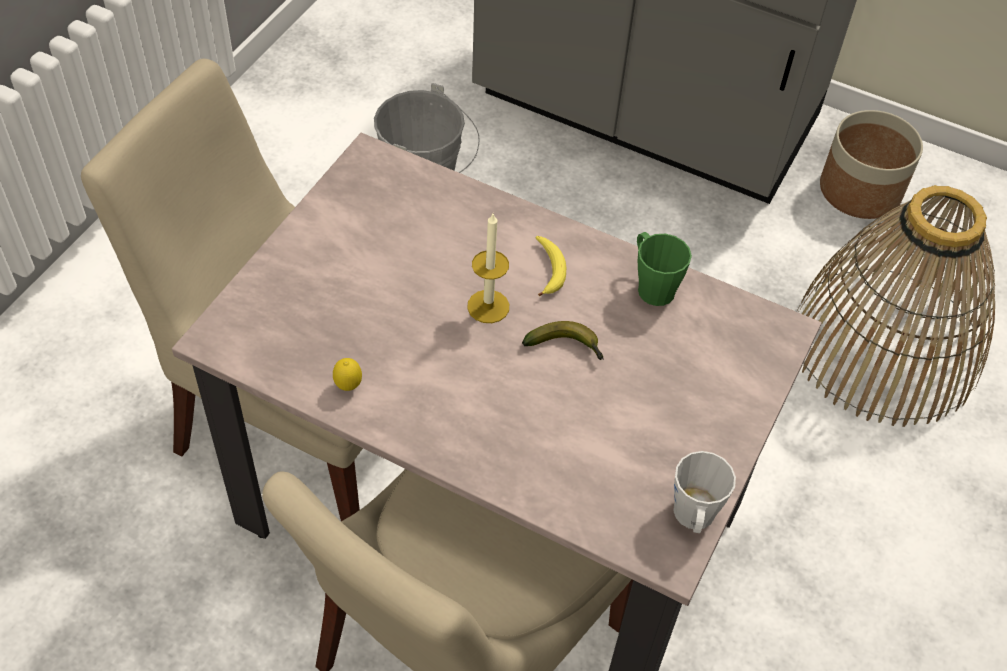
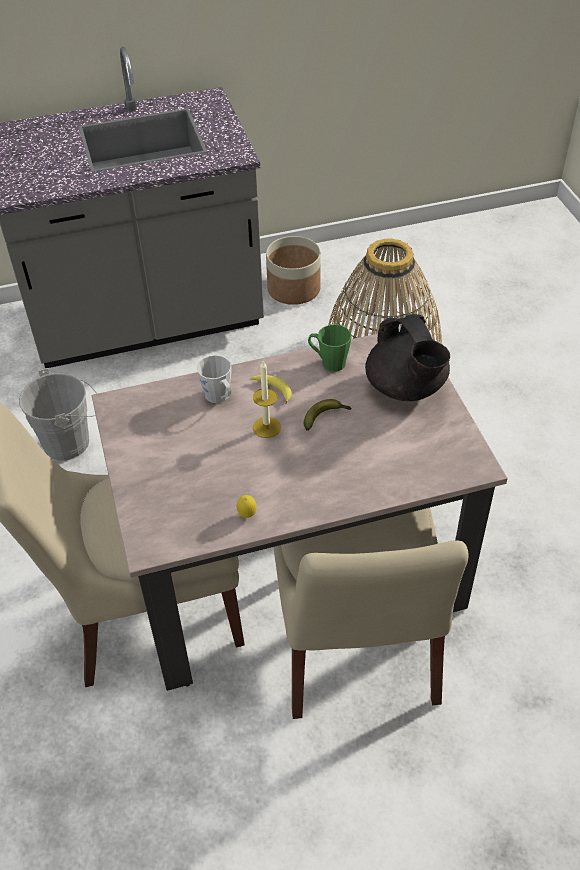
camera: 40 degrees left, 5 degrees down
grey mug [673,451,736,533] -> grey mug moved to [197,355,232,403]
none -> black teapot [365,314,450,401]

